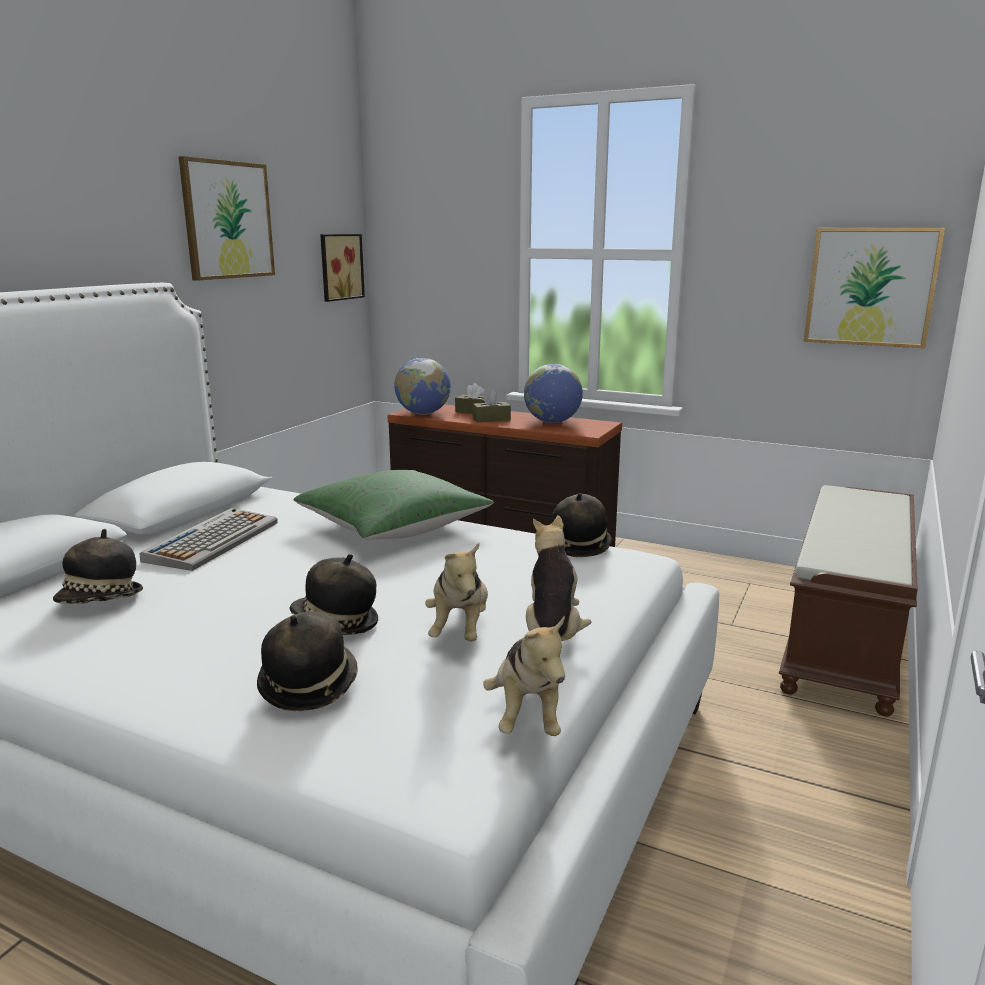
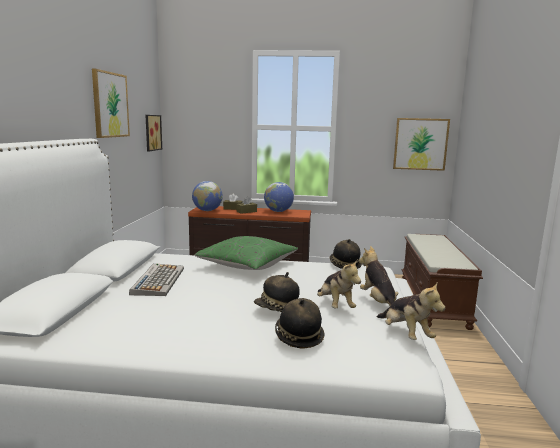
camera: 20 degrees left, 5 degrees down
hat [53,529,143,603] -> none

